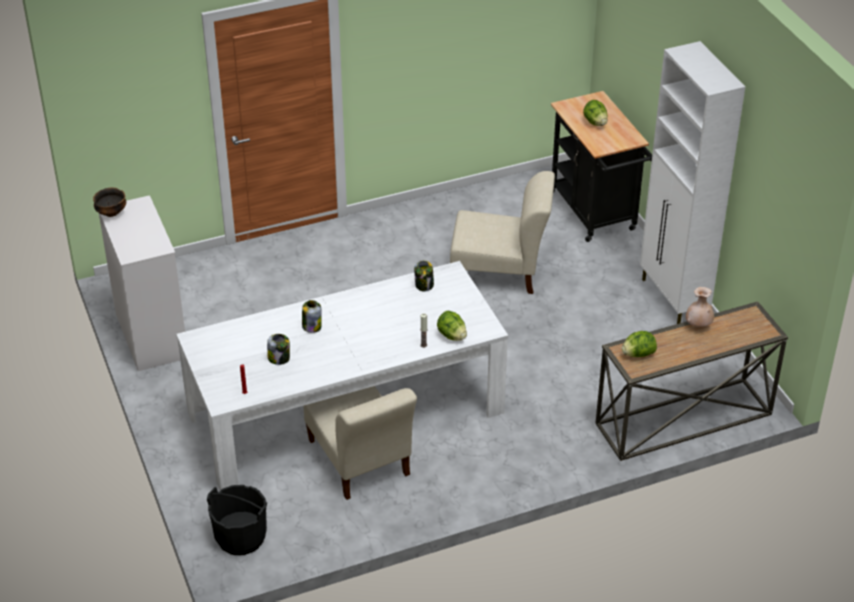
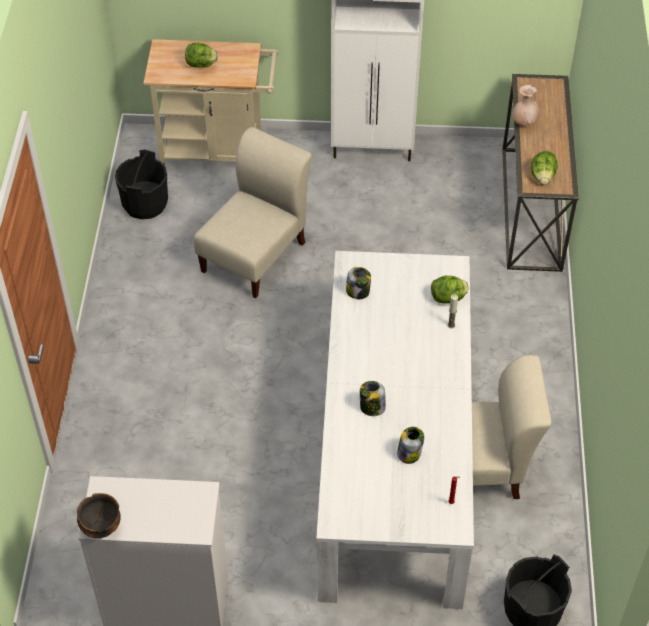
camera: 65 degrees left, 10 degrees up
black cart [551,91,652,242] -> beige cart [144,39,278,165]
none -> black bucket [115,149,168,219]

